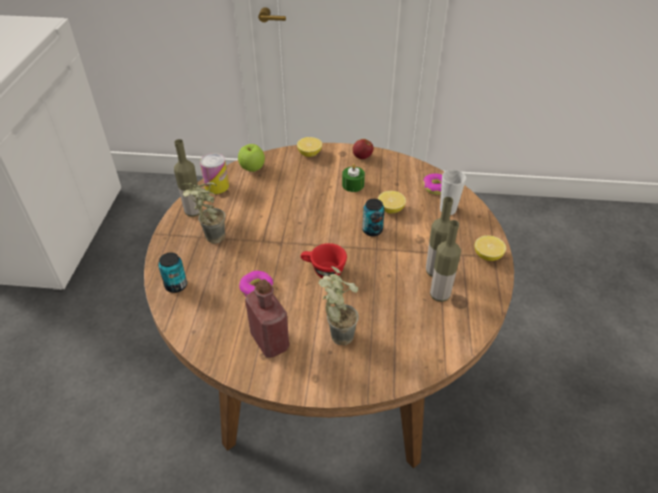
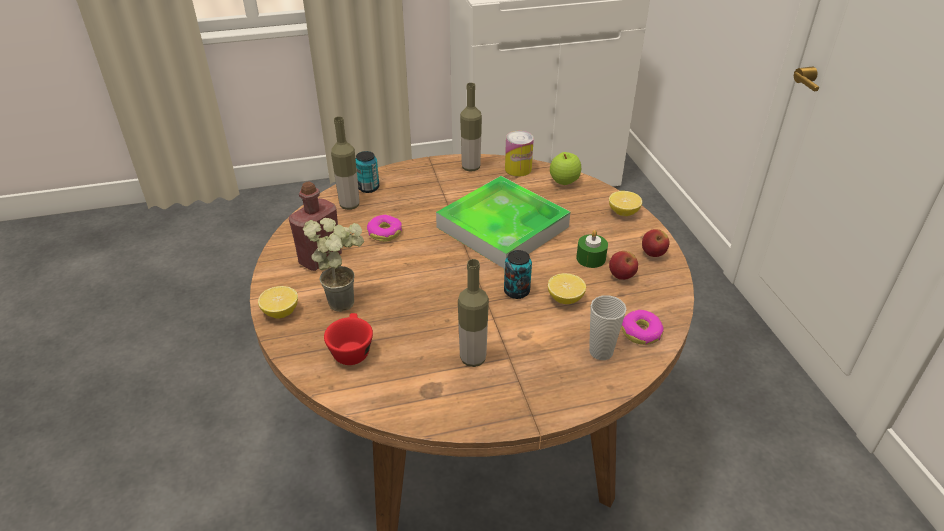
camera: 70 degrees right, 5 degrees down
potted plant [182,183,225,244] -> none
red cup [301,243,347,278] -> red cup moved to [324,313,373,365]
bottle [430,220,461,302] -> bottle moved to [331,116,359,210]
lemon [475,235,506,261] -> lemon moved to [258,286,298,319]
none -> tray [436,176,570,269]
none -> apple [609,251,638,280]

